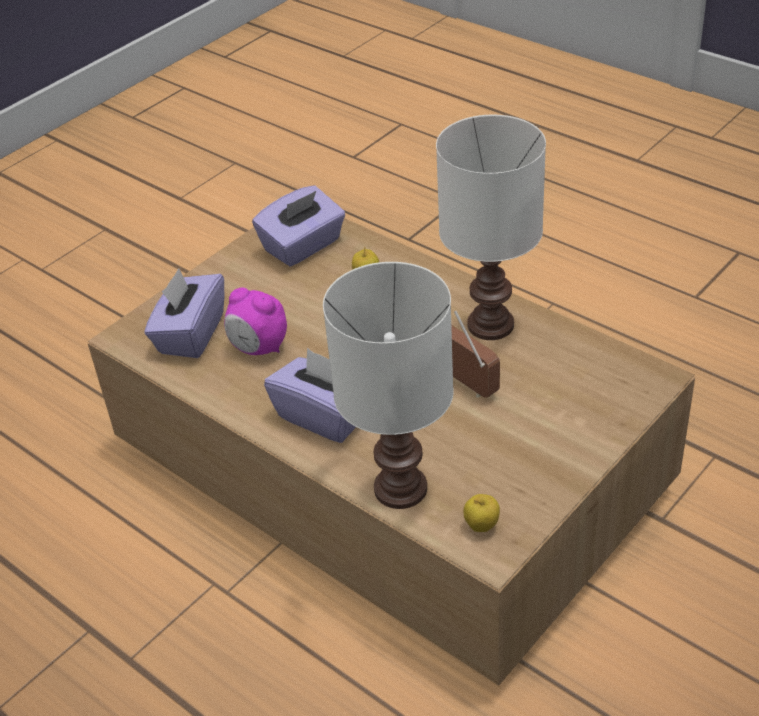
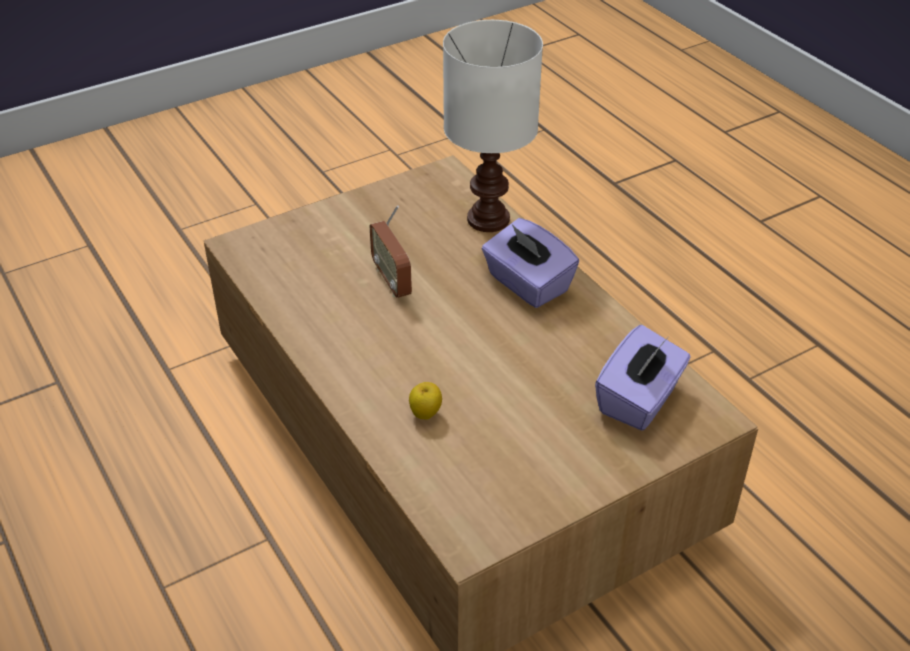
camera: 165 degrees left, 0 degrees up
alarm clock [224,287,287,355] -> none
purple tissue box [252,185,345,266] -> none
white table lamp [436,115,546,340] -> none
apple [464,494,500,532] -> none

